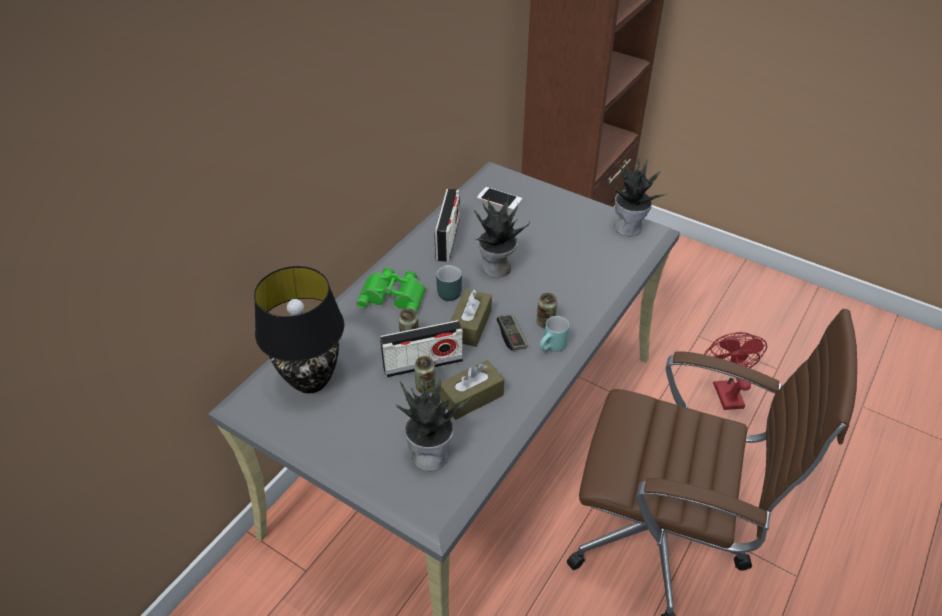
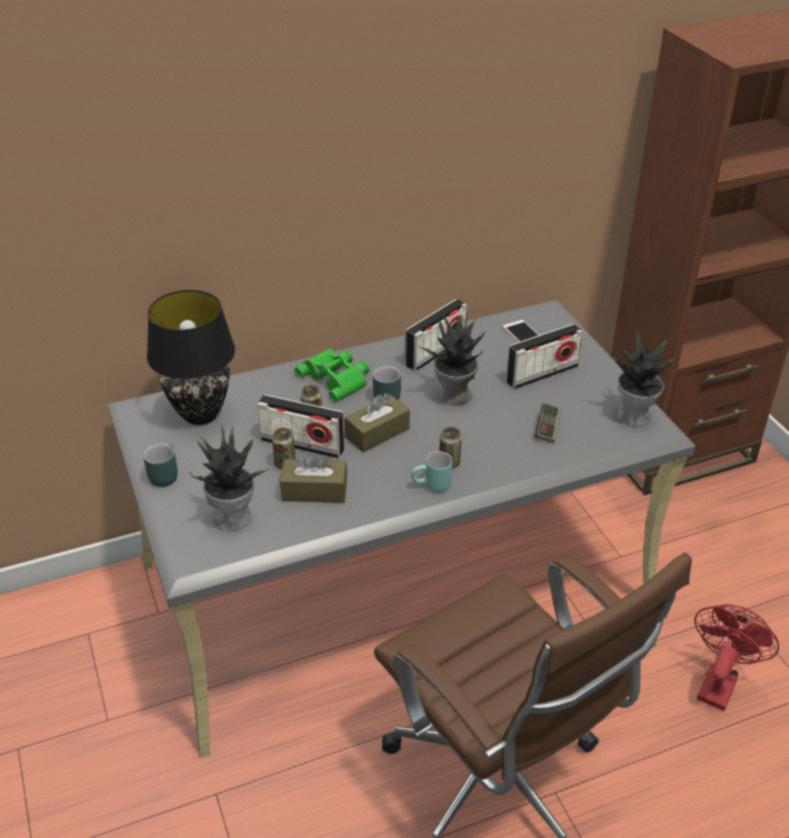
camera: 35 degrees right, 5 degrees down
game controller [496,314,528,350] -> game controller moved to [535,403,561,443]
none -> turquoise mug [143,443,178,487]
none -> radio [506,324,583,389]

